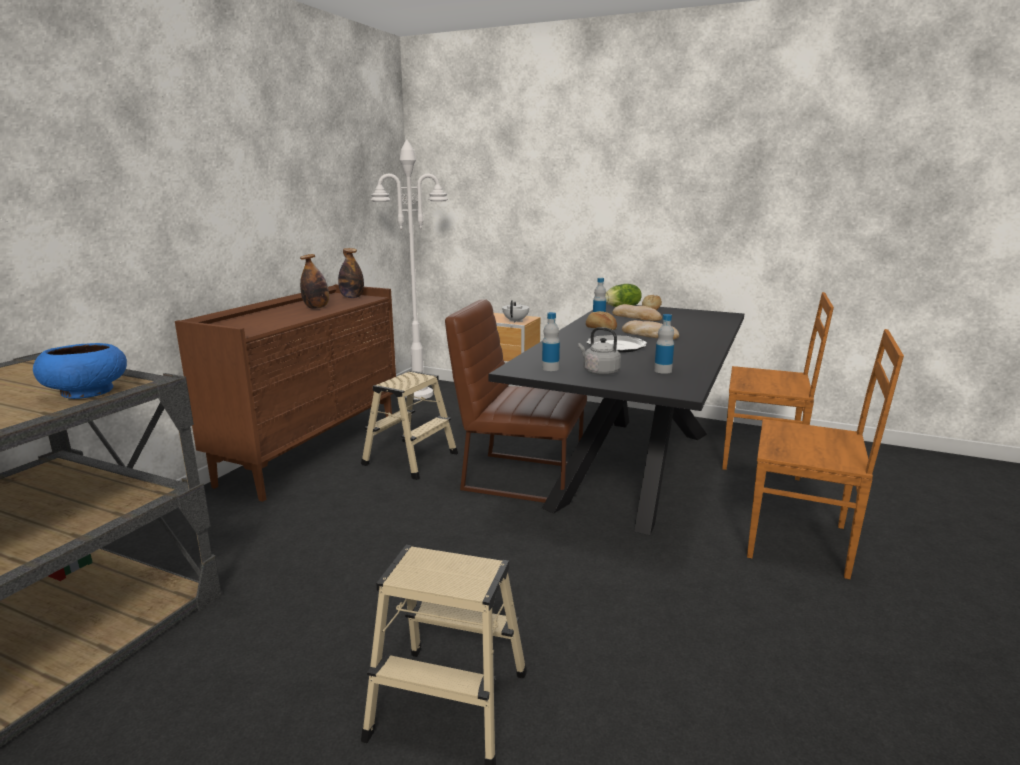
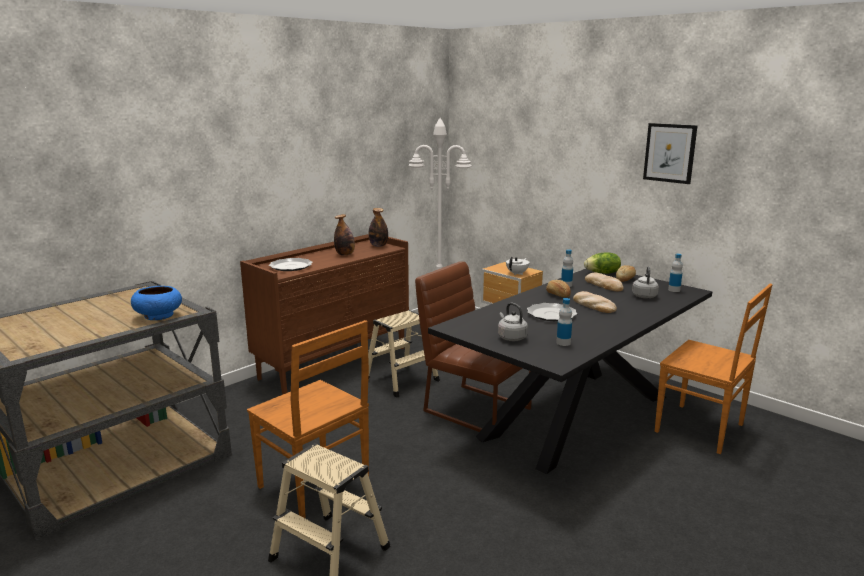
camera: 20 degrees right, 0 degrees up
bottle [542,312,560,371] -> bottle moved to [668,253,683,292]
brown chair [747,329,904,579] -> brown chair moved to [247,320,369,518]
none -> plate [269,258,313,271]
none -> grey kettle [632,266,659,298]
none -> picture [643,123,698,184]

